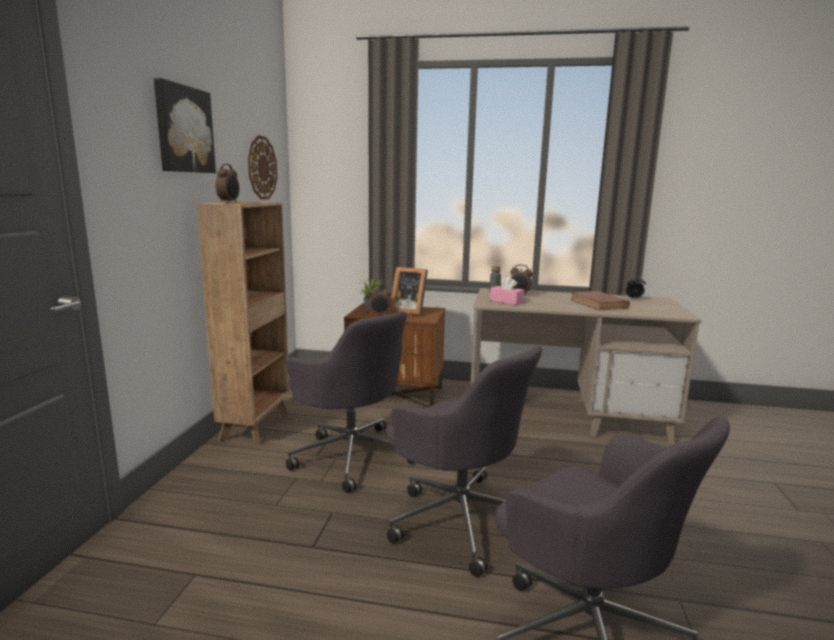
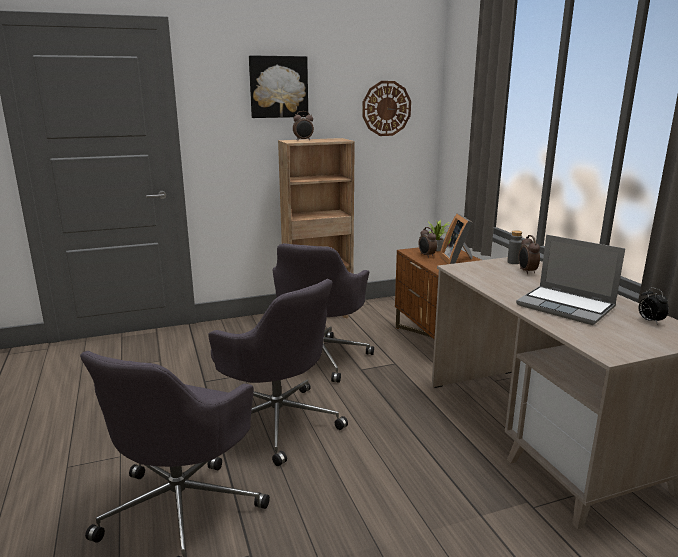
camera: 60 degrees right, 5 degrees up
grey office chair [387,345,542,577] -> grey office chair turned 60 degrees counterclockwise [208,279,348,466]
pink tissue box [490,276,524,305] -> none
brown book [570,291,630,310] -> laptop [516,235,625,325]

